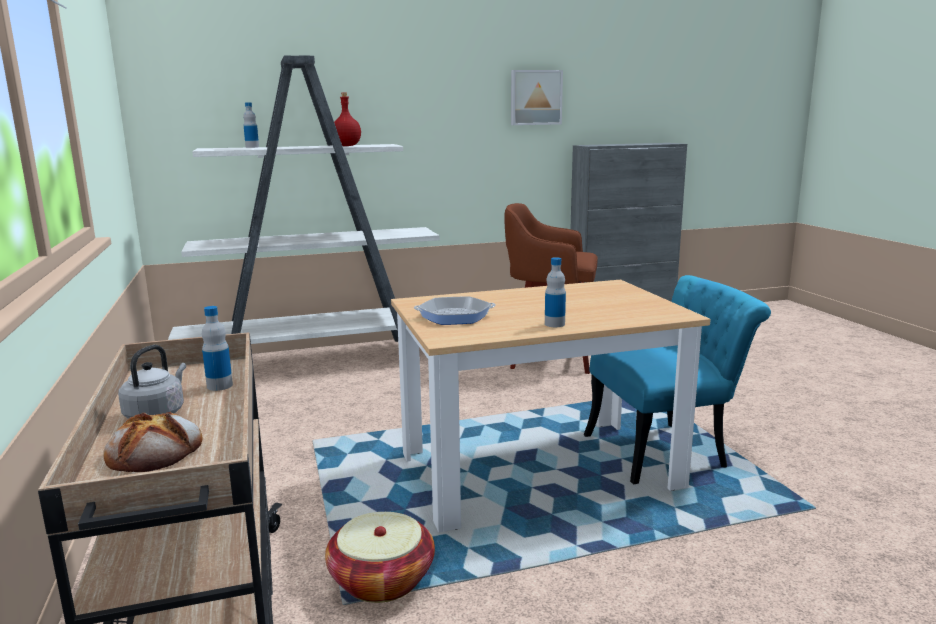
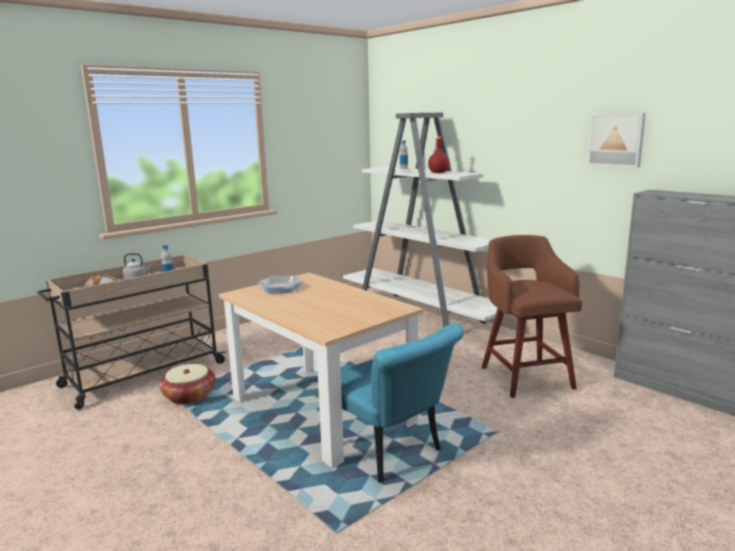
camera: 65 degrees right, 0 degrees up
bottle [545,257,566,327] -> none

